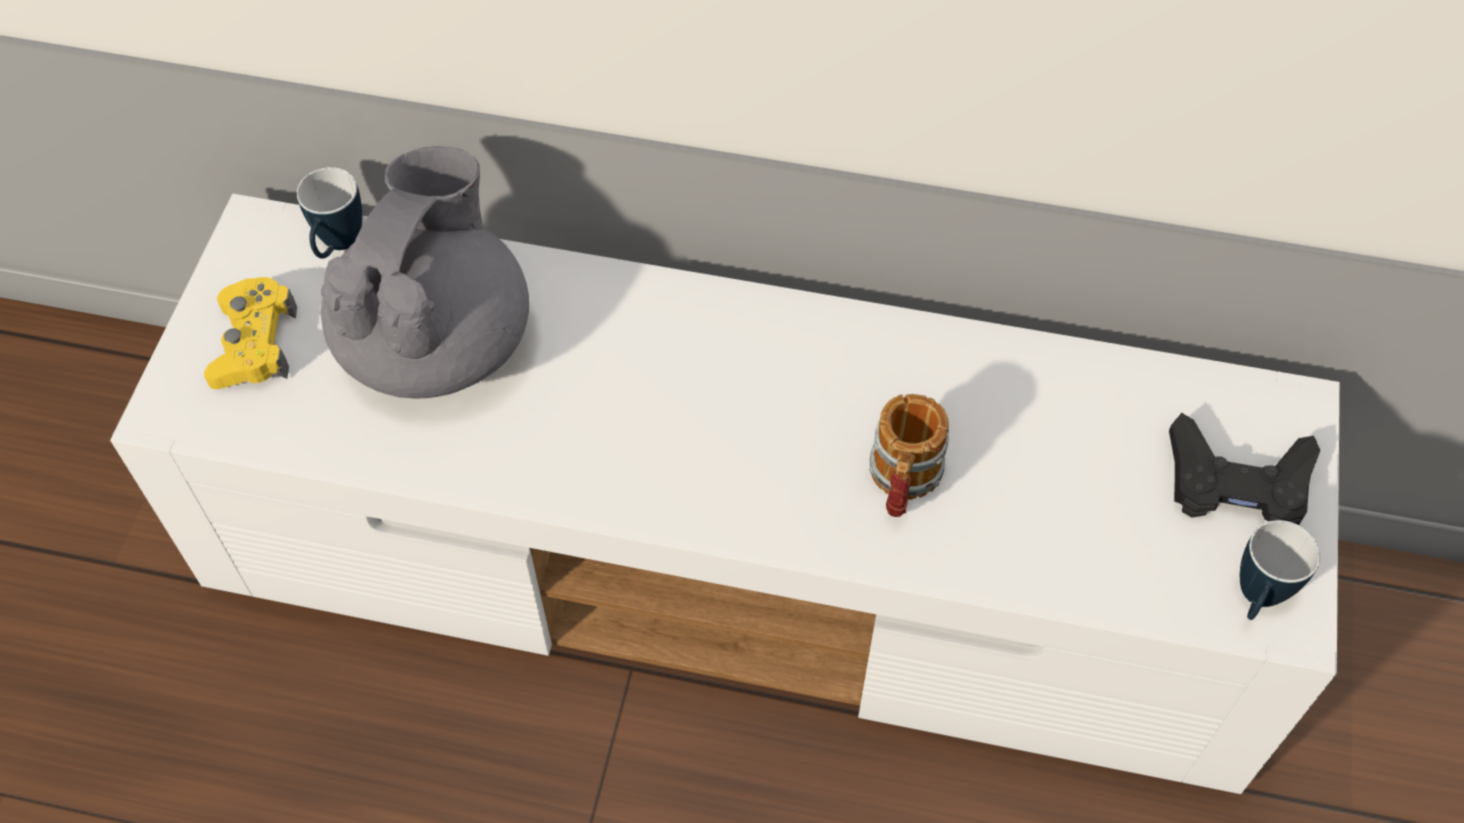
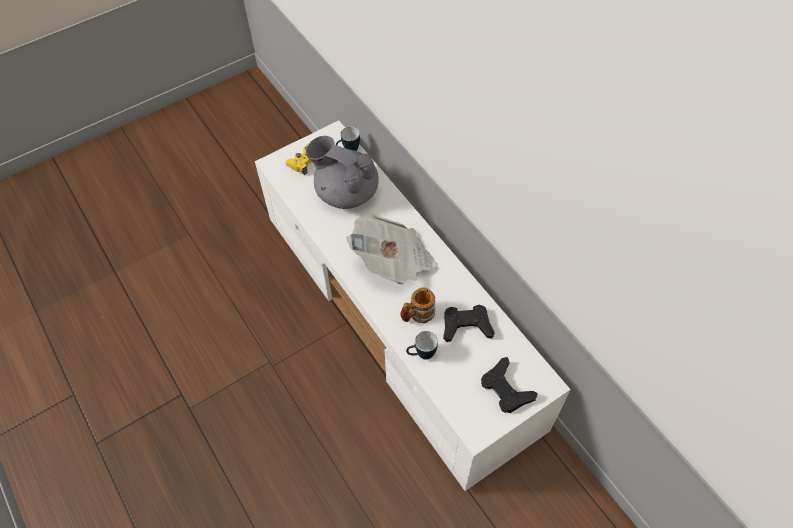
camera: 45 degrees right, 0 degrees up
grey teapot [321,146,529,399] -> grey teapot turned 120 degrees counterclockwise [306,136,379,209]
mug [1240,520,1320,620] -> mug moved to [406,331,438,360]
none -> newspaper [347,214,438,285]
none -> black game controller [443,305,495,342]

